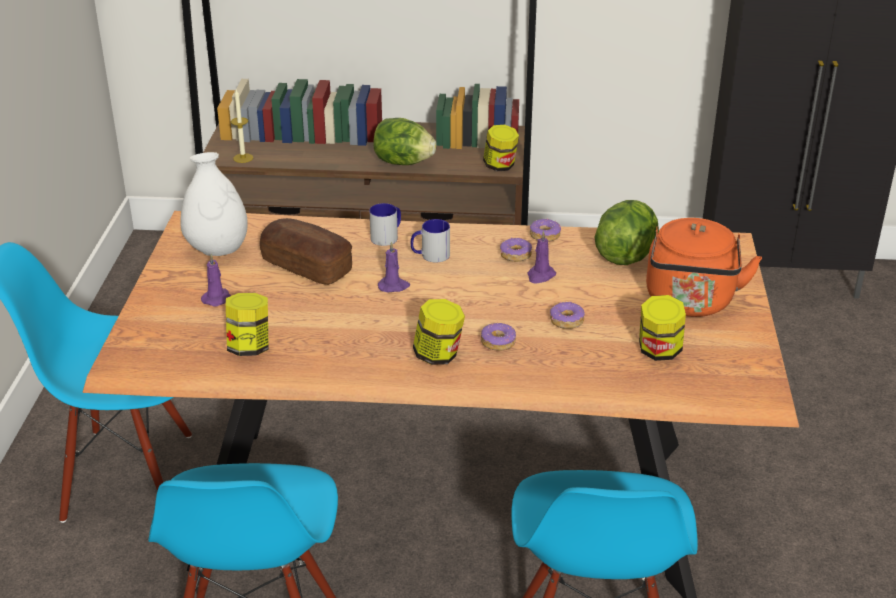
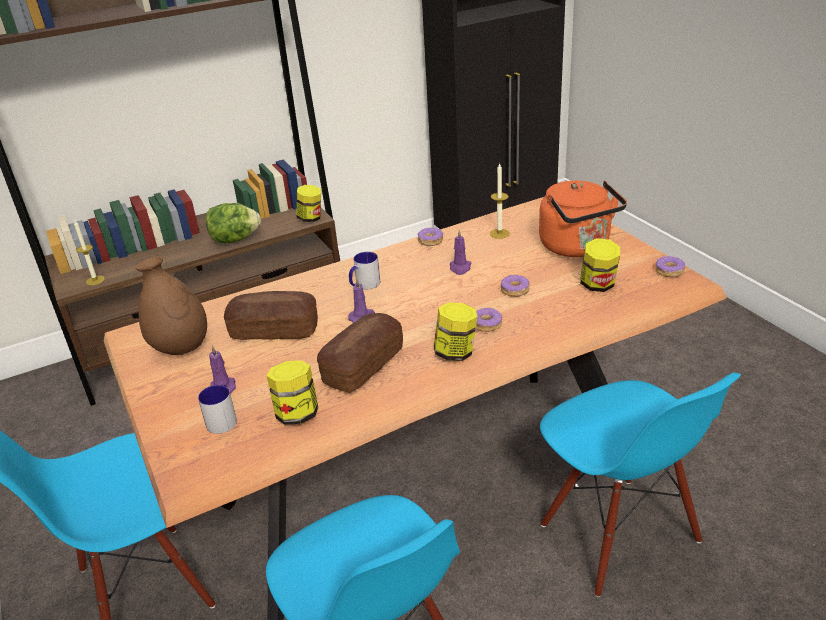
camera: 30 degrees left, 0 degrees up
white vase [180,152,248,256] -> brown vase [135,256,207,355]
mug [369,203,401,246] -> mug moved to [198,385,237,434]
donut [500,237,532,262] -> donut moved to [655,256,685,277]
lettuce [595,200,659,265] -> candle [490,163,510,239]
none -> bread [317,313,403,393]

